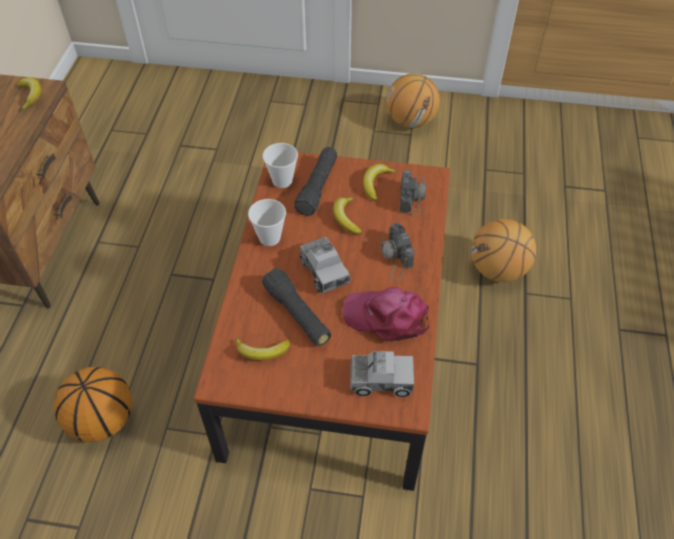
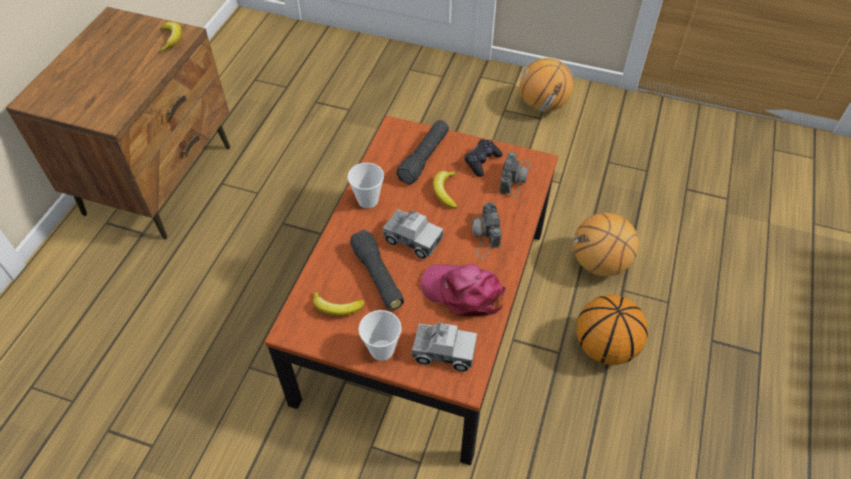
camera: 10 degrees right, 0 degrees up
basketball [54,367,132,442] -> basketball moved to [576,295,648,365]
cup [263,143,298,188] -> cup moved to [359,310,402,361]
toy truck [300,237,351,293] -> toy truck turned 45 degrees counterclockwise [383,209,443,259]
banana [363,164,397,201] -> black game controller [465,139,503,177]

